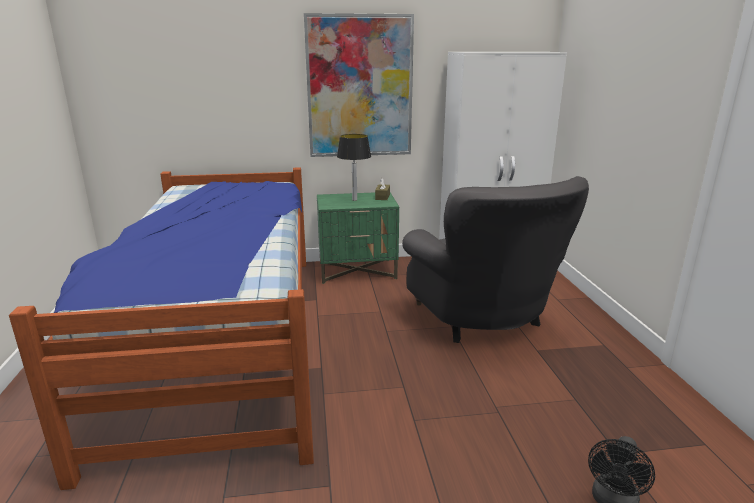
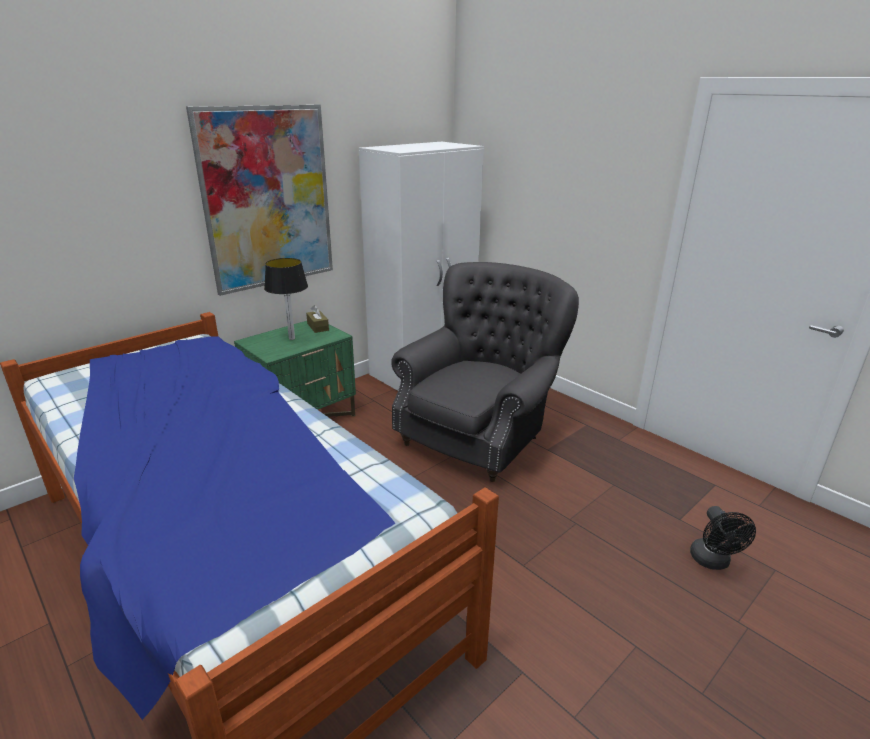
camera: 35 degrees left, 5 degrees up
grey armchair [402,176,589,343] -> grey armchair turned 90 degrees counterclockwise [391,262,579,482]

